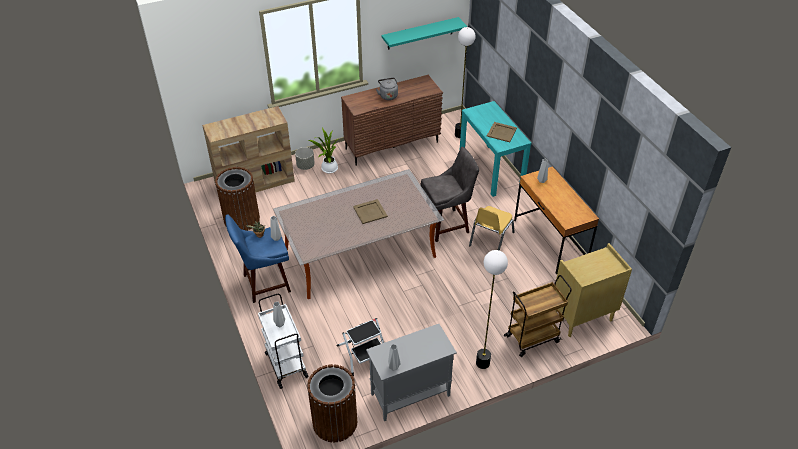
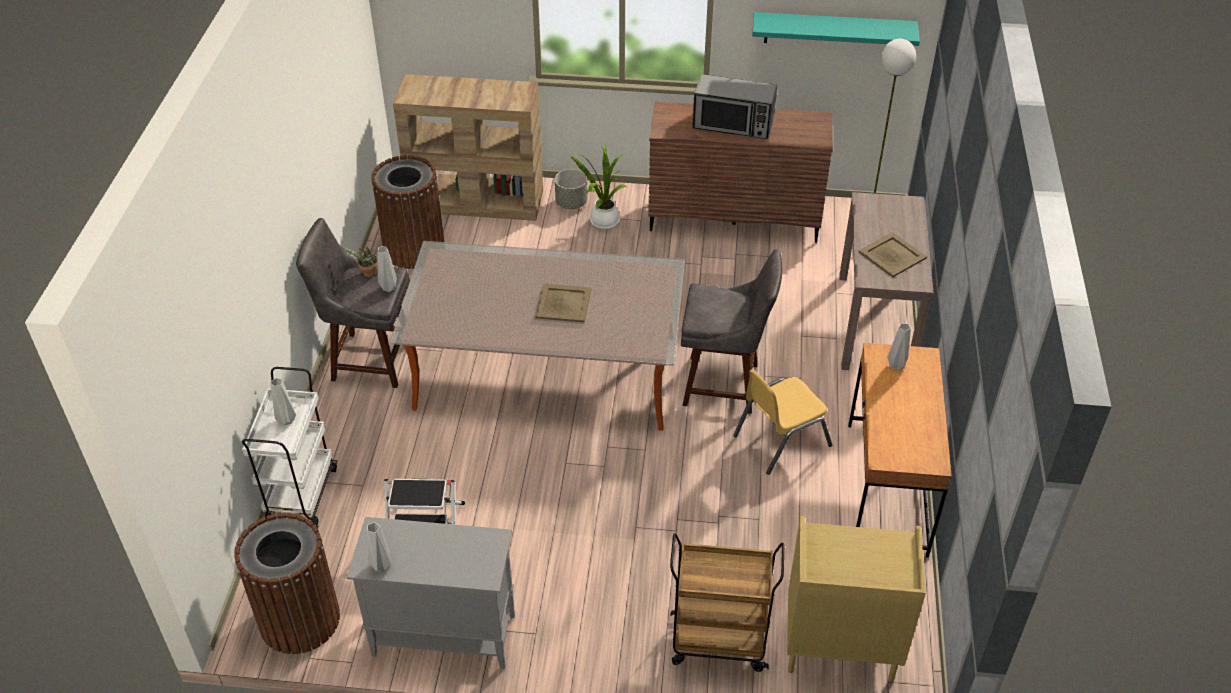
camera: 30 degrees right, 0 degrees up
blue stool [225,214,291,303] -> grey stool [296,218,410,388]
grey kettle [376,78,398,100] -> microwave [693,74,777,139]
turquoise console table [460,101,532,197] -> brown console table [840,192,934,370]
floor lamp [476,250,508,369] -> none

